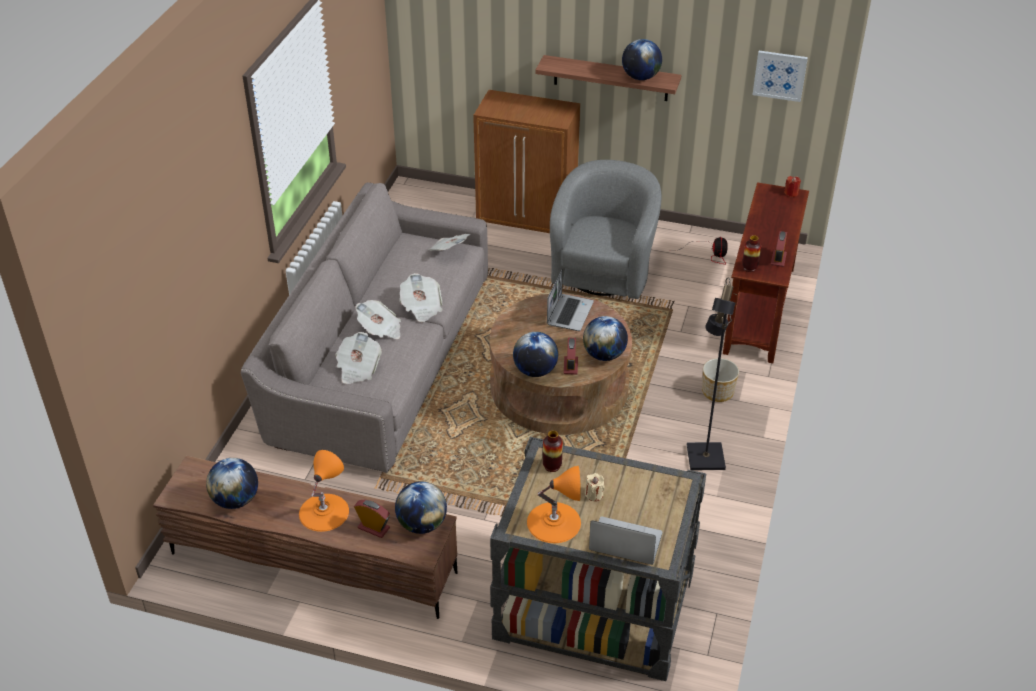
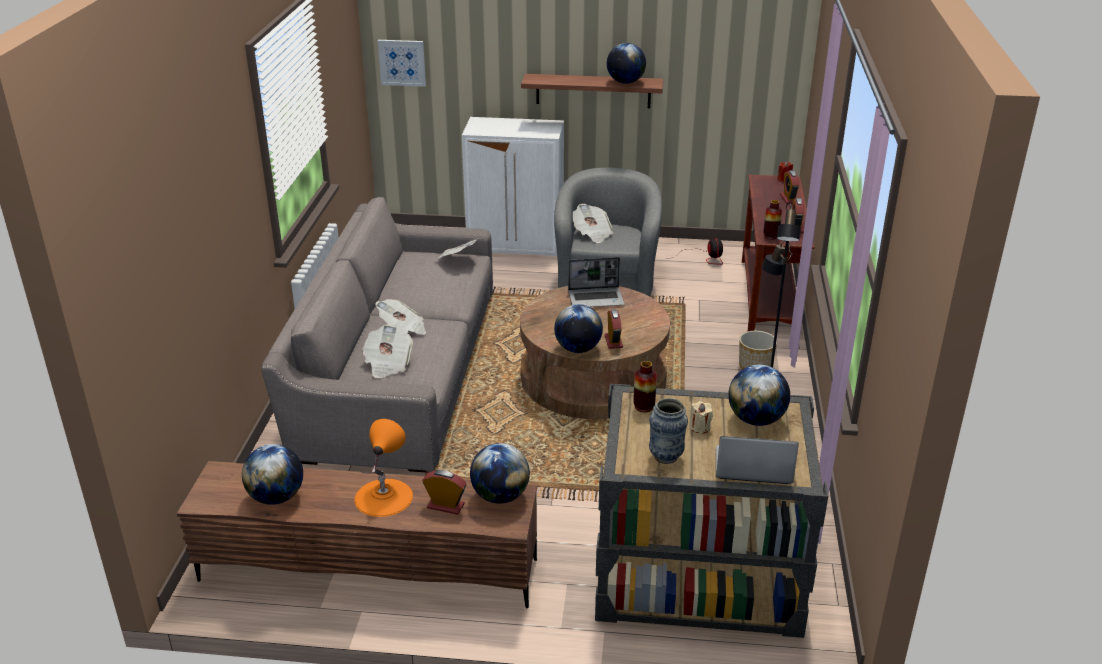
camera: 10 degrees left, 10 degrees down
newspaper [400,273,443,322] -> newspaper moved to [573,204,613,243]
brown cabinet [473,90,581,233] -> white cabinet [462,117,564,256]
orange table lamp [527,466,581,543] -> vase [649,398,688,464]
laptop [547,269,594,331] -> laptop turned 75 degrees clockwise [568,257,625,307]
globe [583,316,628,361] -> globe moved to [728,365,790,426]
picture [753,51,808,102] -> picture moved to [378,40,426,87]
none -> alarm clock [780,170,799,204]

